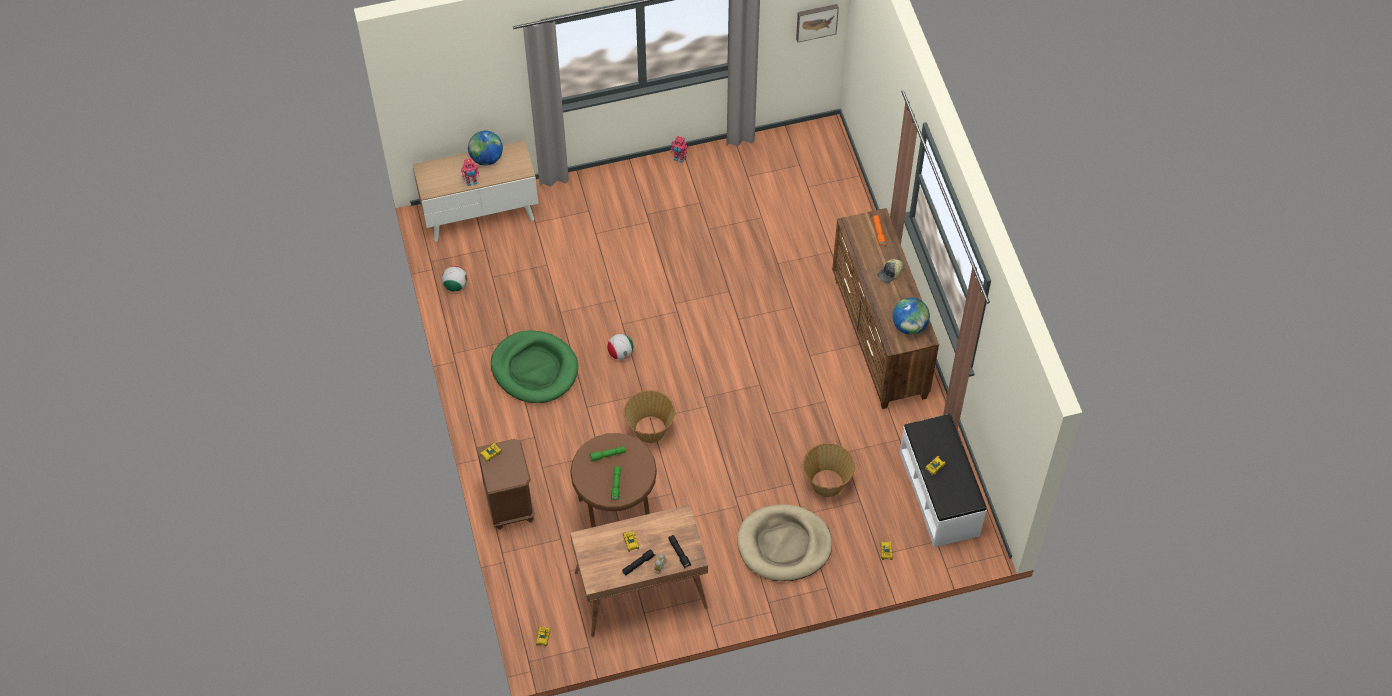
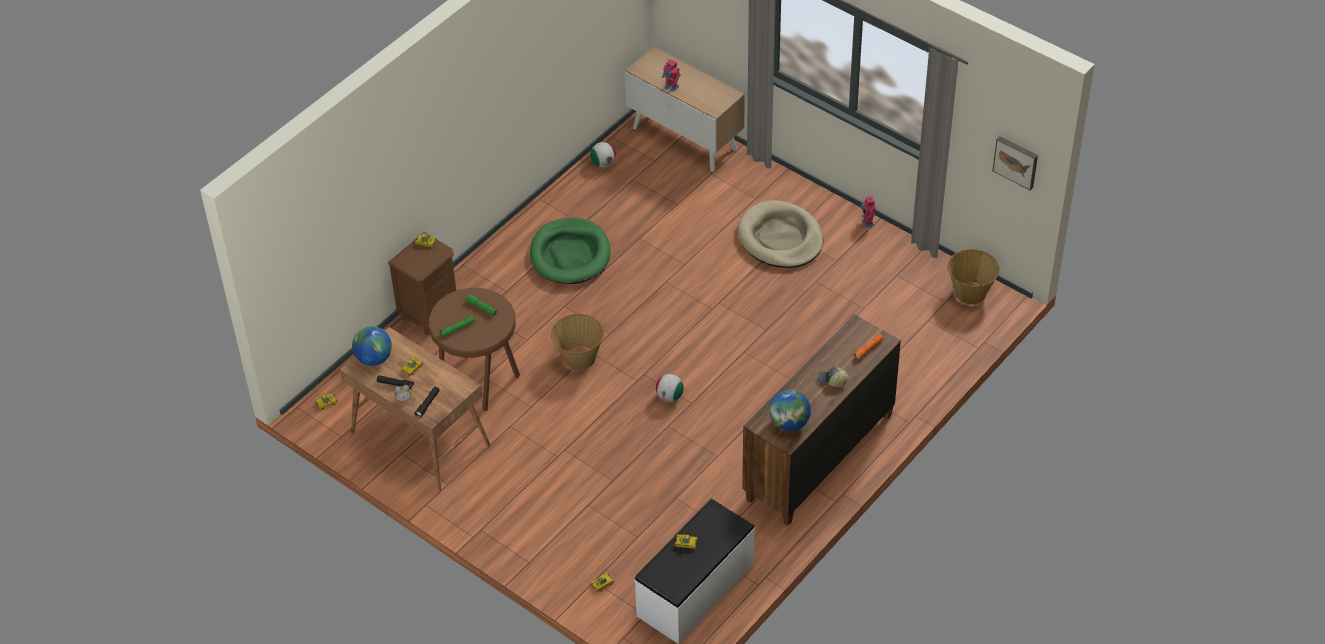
camera: 55 degrees right, 10 degrees down
globe [468,131,503,166] -> globe moved to [352,326,392,366]
football [607,334,633,360] -> football moved to [656,374,684,402]
beige dog bed [737,504,832,581] -> beige dog bed moved to [738,200,824,268]
basket [803,443,855,497] -> basket moved to [947,249,1000,305]

